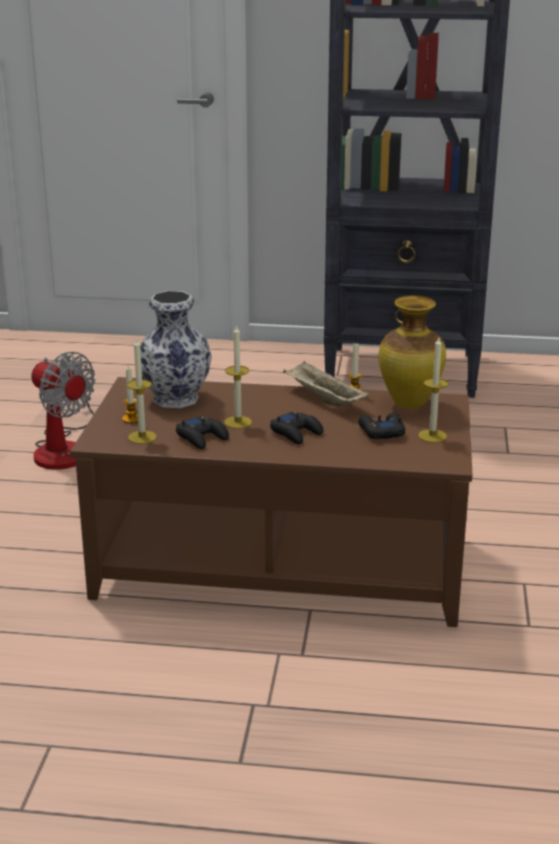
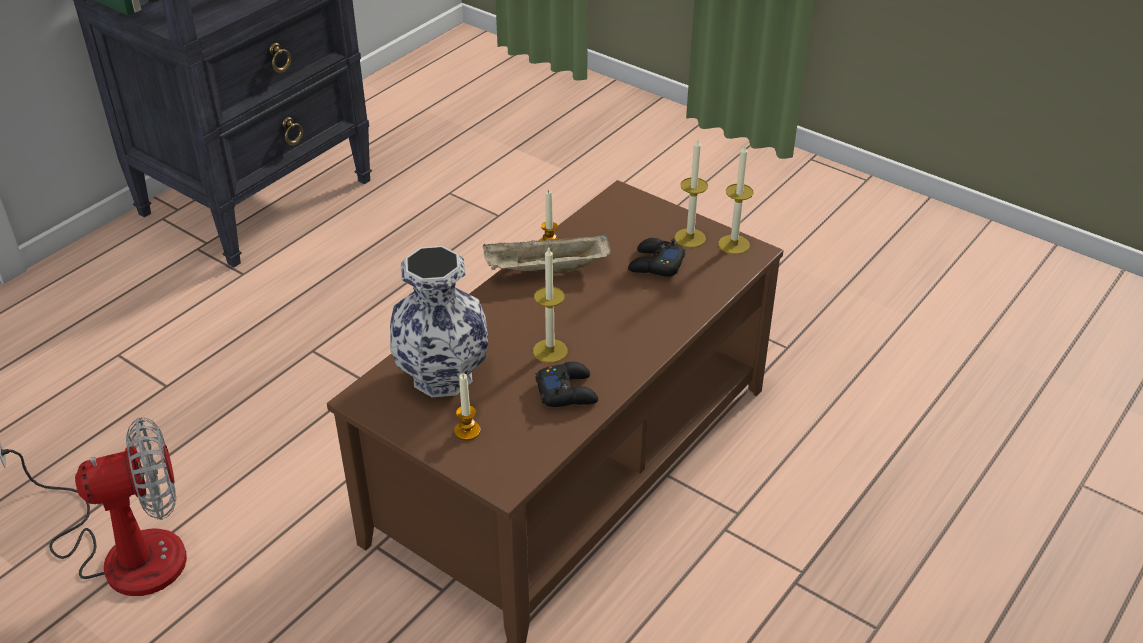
camera: 60 degrees left, 15 degrees up
candle [127,337,156,444] -> candle moved to [718,144,754,254]
black game controller [270,412,323,444] -> none
vase [379,295,446,409] -> none

